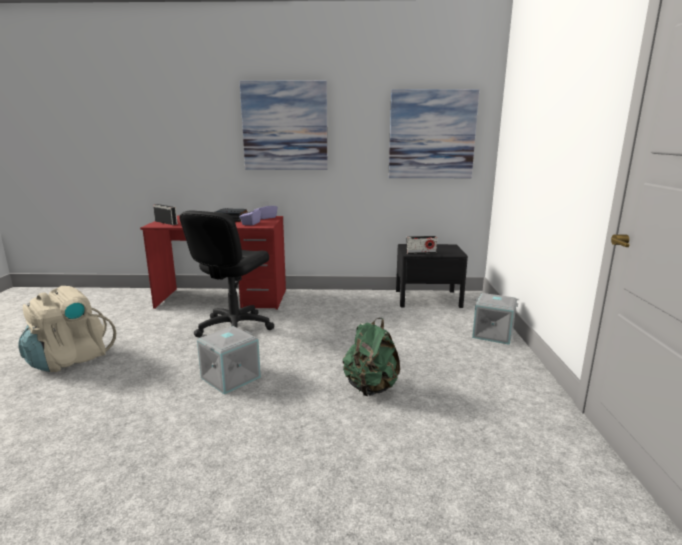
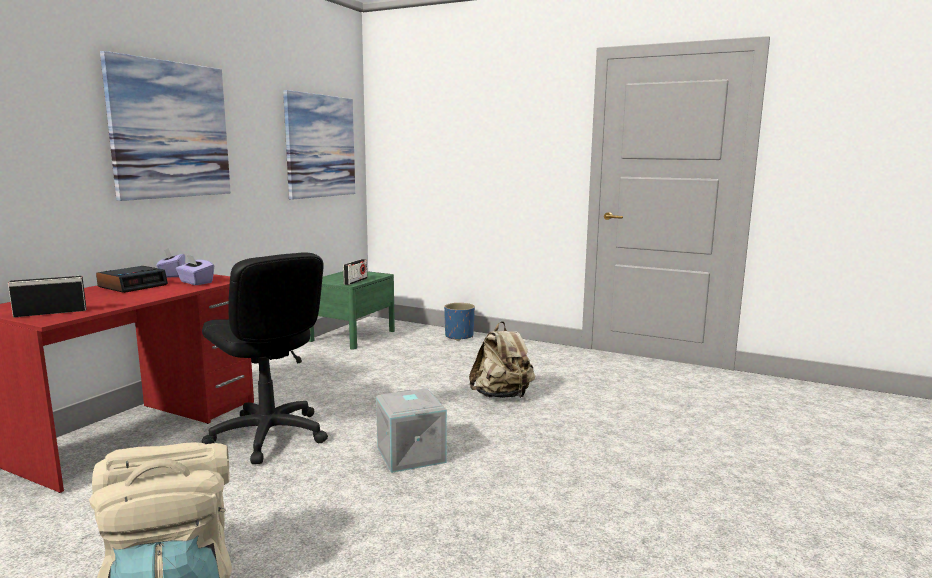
camera: 65 degrees left, 5 degrees down
green backpack [343,318,400,396] -> beige backpack [469,321,535,398]
black nightstand [396,244,468,308] -> green nightstand [309,271,395,350]
grey storage box [472,293,518,345] -> blue planter [444,303,475,341]

